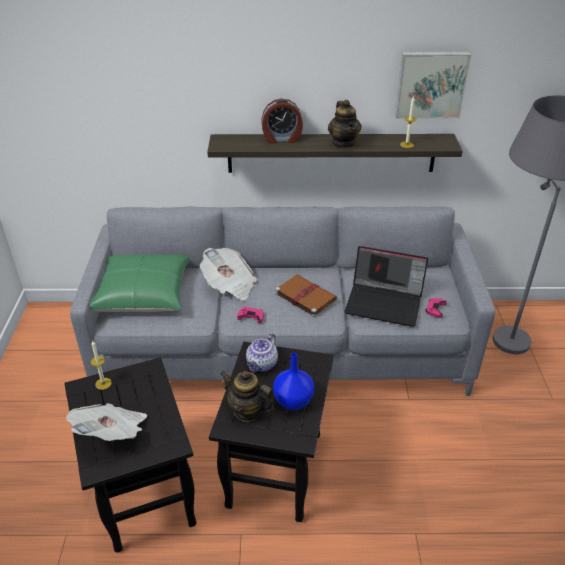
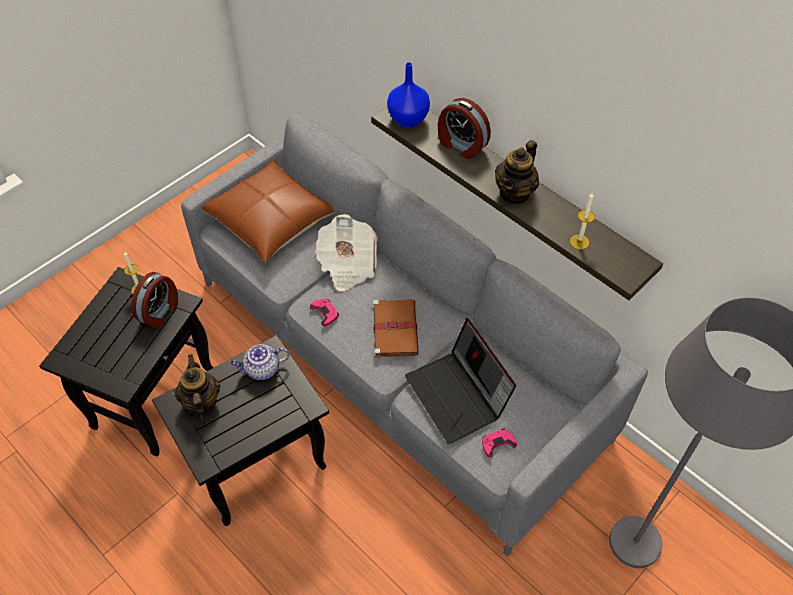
camera: 45 degrees right, 15 degrees up
newspaper [66,403,147,441] -> none
green pillow [90,254,190,312] -> brown pillow [203,160,334,262]
blue vase [273,353,314,410] -> blue vase moved to [387,62,430,127]
picture [395,52,471,119] -> none
none -> alarm clock [131,272,178,328]

